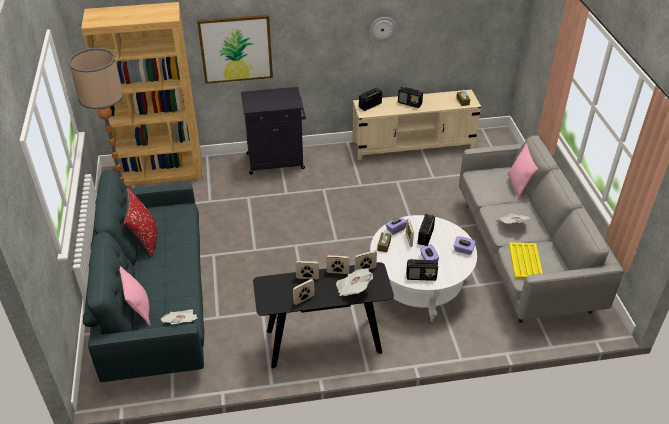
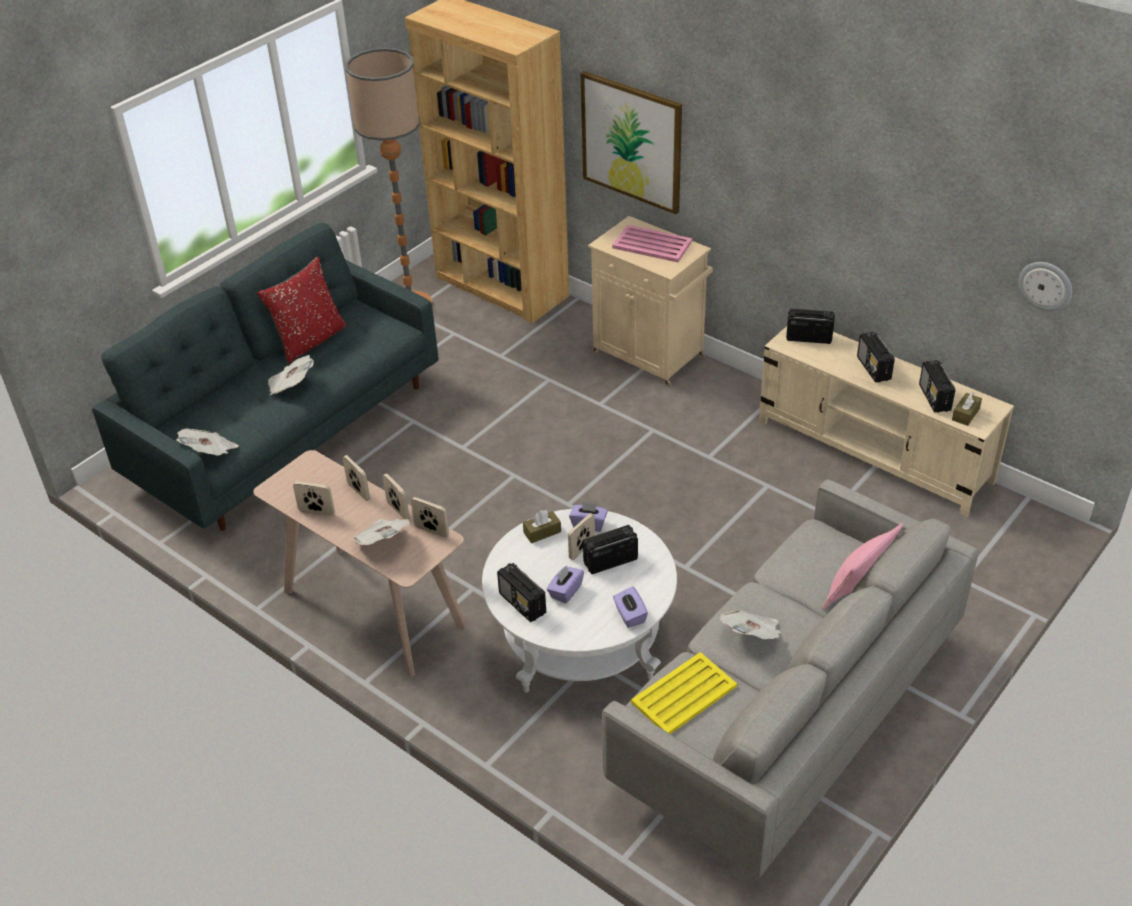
camera: 50 degrees right, 0 degrees up
pink pillow [120,266,151,326] -> none
black cabinet [241,87,306,175] -> beige cabinet [588,216,713,387]
black console table [253,262,394,368] -> beige console table [253,450,467,676]
wall clock [370,17,396,41] -> wall clock moved to [1018,262,1072,311]
none -> newspaper [268,355,314,395]
none -> pink tray [612,225,692,262]
none -> radio [919,360,955,413]

